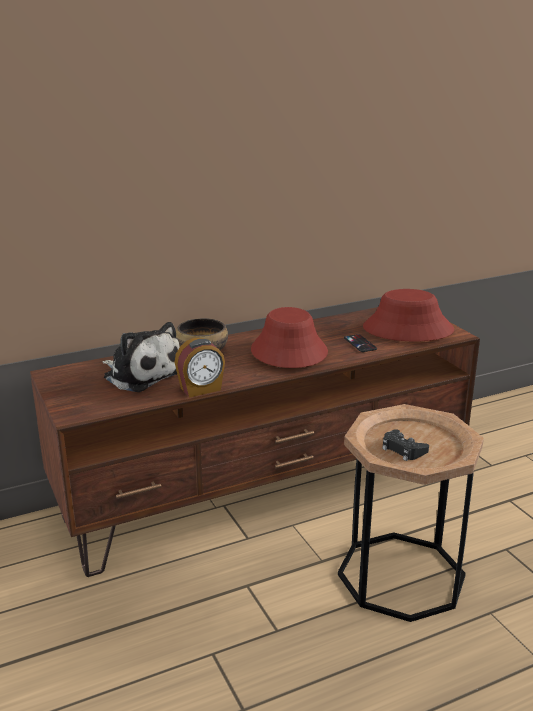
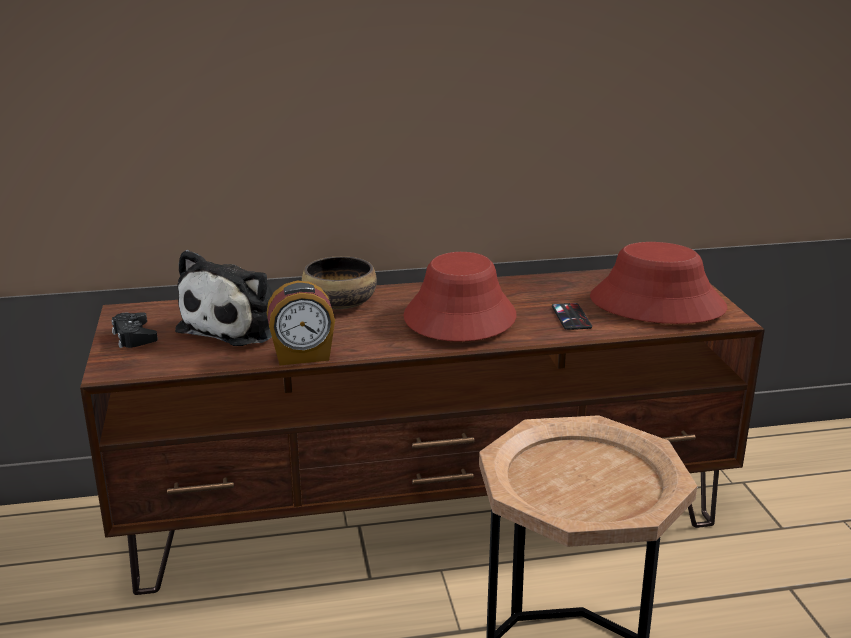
camera: 15 degrees right, 0 degrees up
plush toy [102,322,180,392] -> plush toy turned 60 degrees clockwise [175,250,273,346]
black game controller [382,429,429,461] -> black game controller moved to [111,312,158,348]

